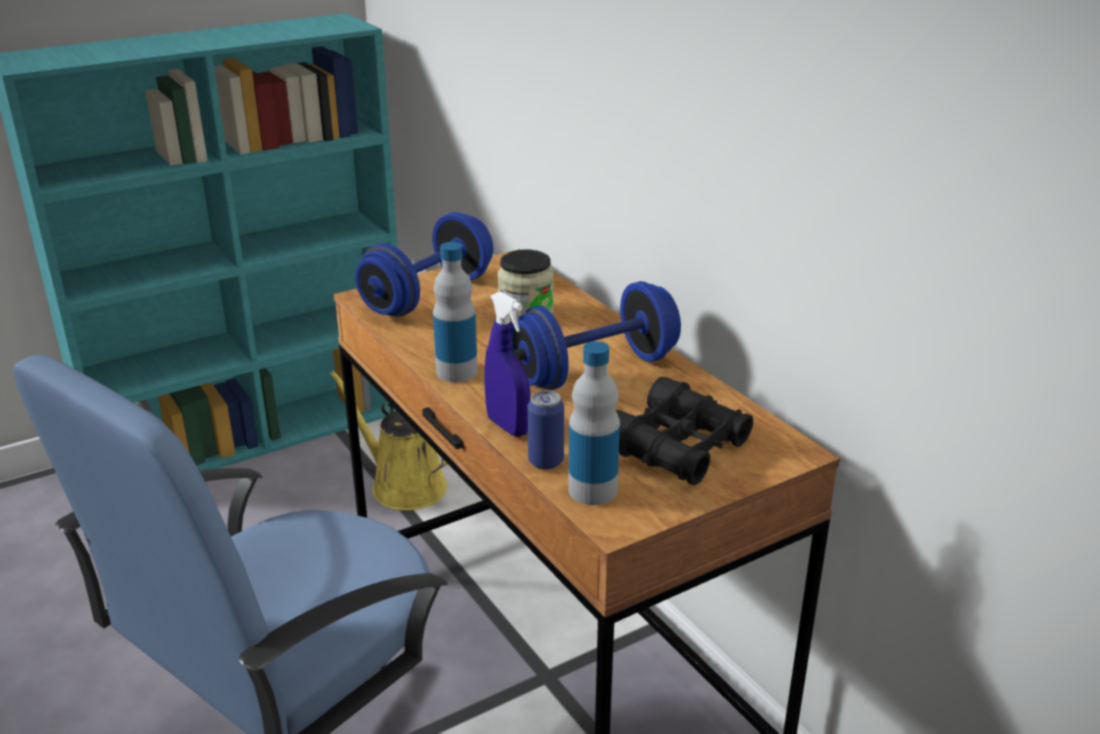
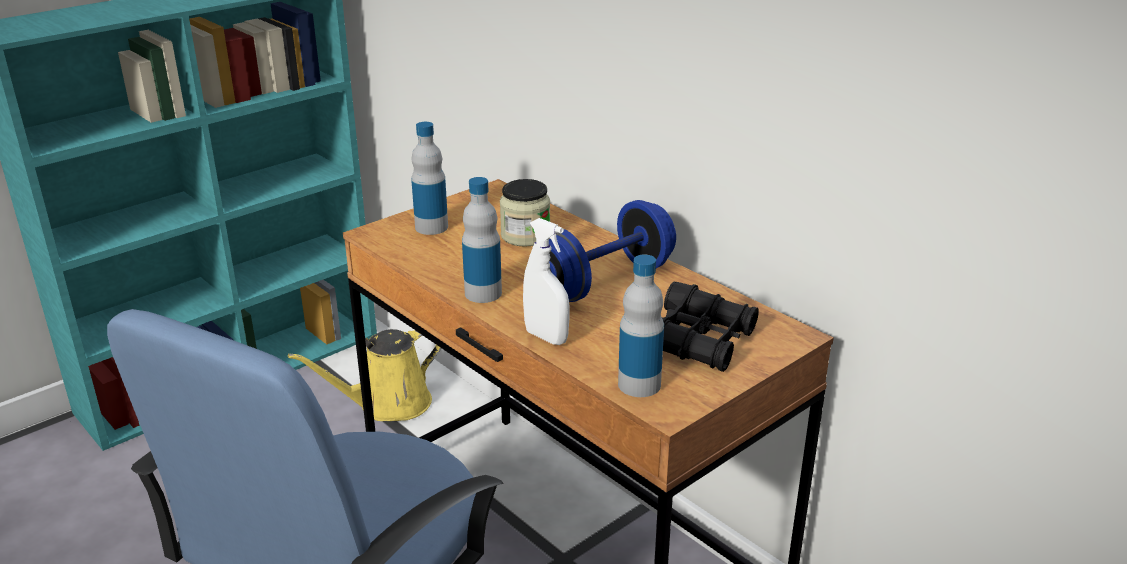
camera: 10 degrees left, 0 degrees up
yellow watering can [329,371,447,510] -> yellow watering can turned 60 degrees counterclockwise [288,329,442,421]
blue dumbbell [355,212,493,316] -> bottle [411,122,448,235]
blue spray bottle [485,291,531,437] -> white spray bottle [523,218,570,345]
can [528,390,564,470] -> none

